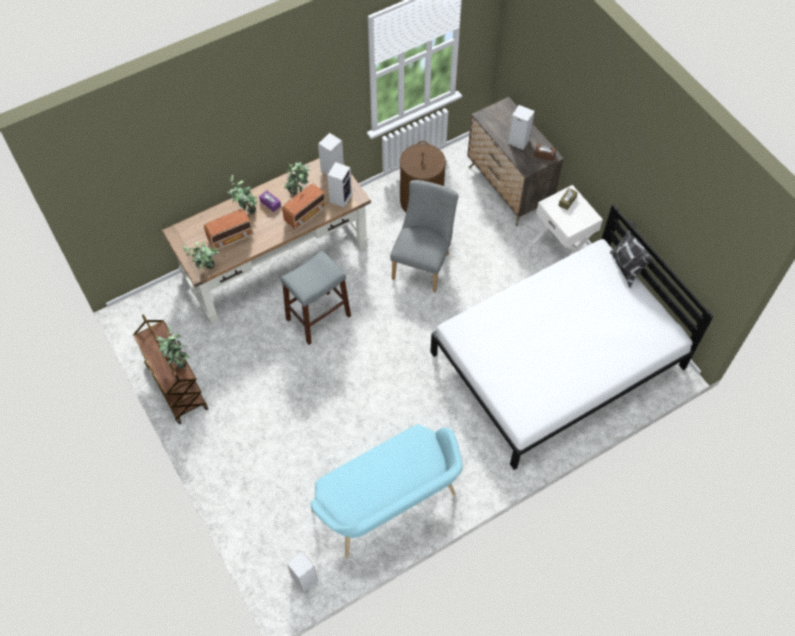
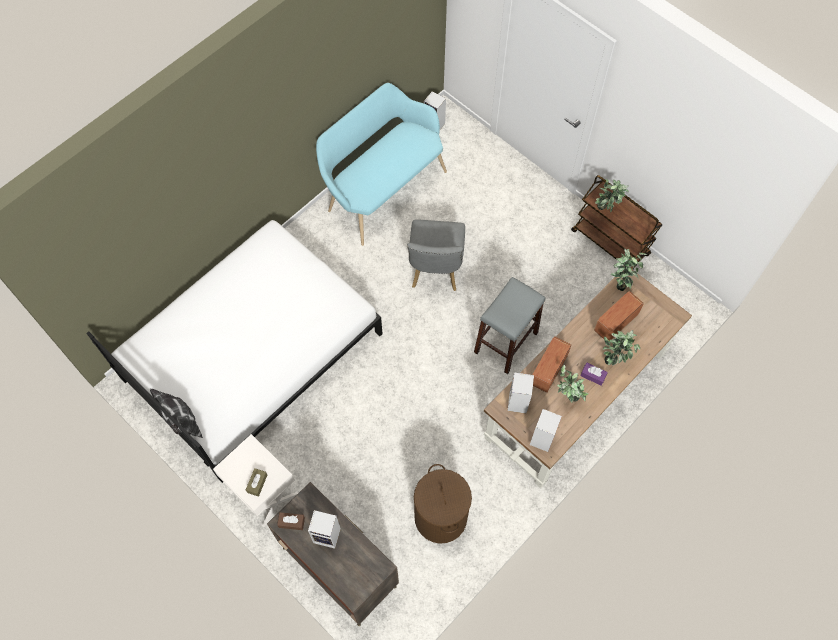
camera: 165 degrees right, 5 degrees up
grey chair [390,180,459,293] -> grey chair moved to [407,219,465,291]

